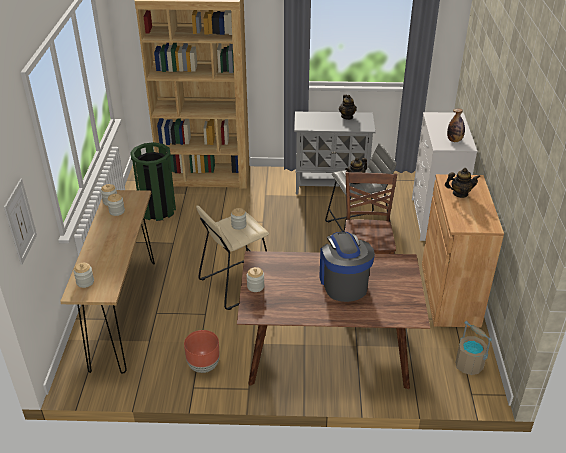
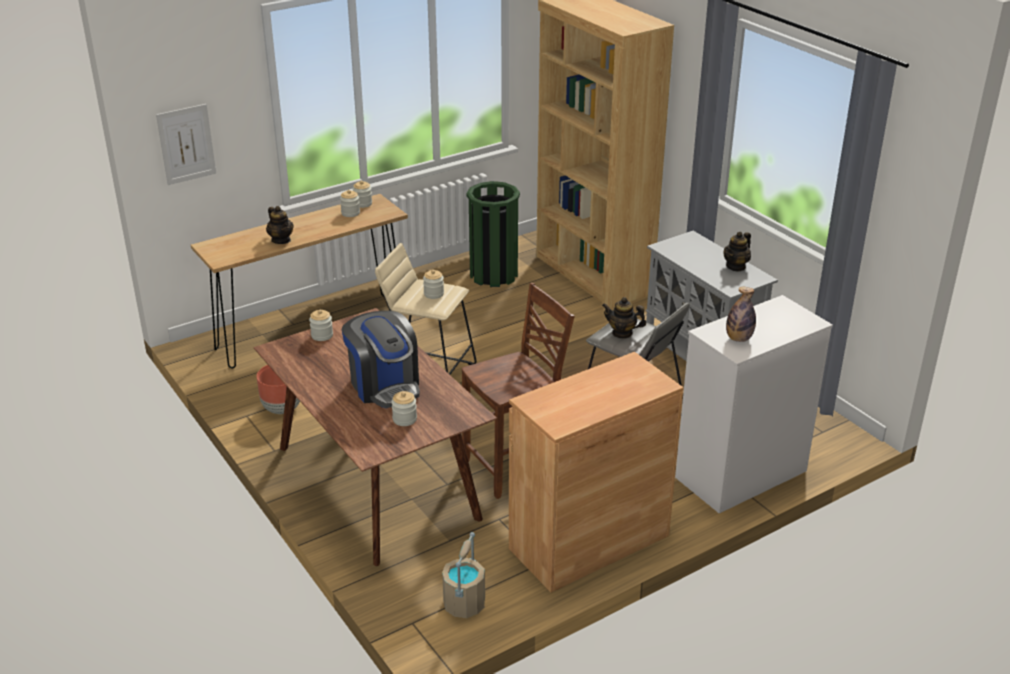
camera: 55 degrees right, 5 degrees down
jar [73,263,94,288] -> jar moved to [391,391,417,426]
coffee machine [319,232,375,302] -> coffee machine turned 105 degrees clockwise [342,311,420,408]
teapot [445,168,481,198] -> teapot moved to [266,206,294,244]

